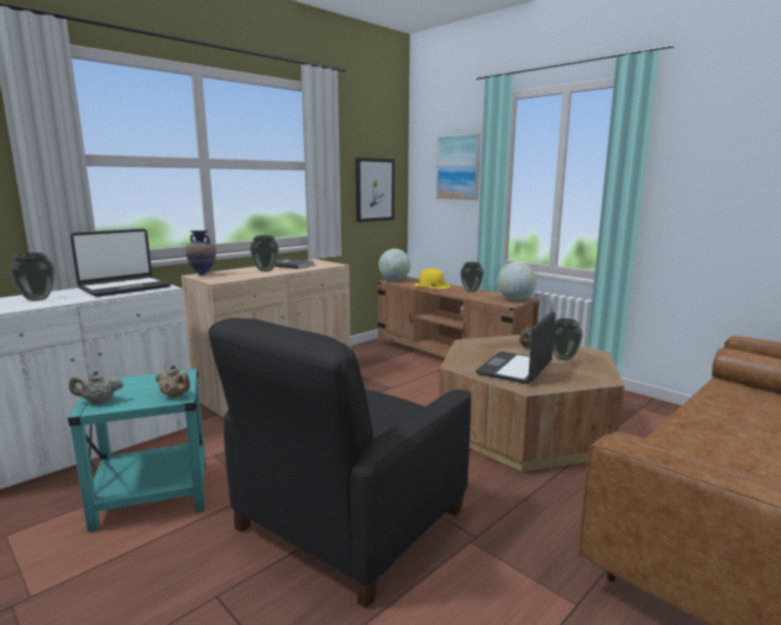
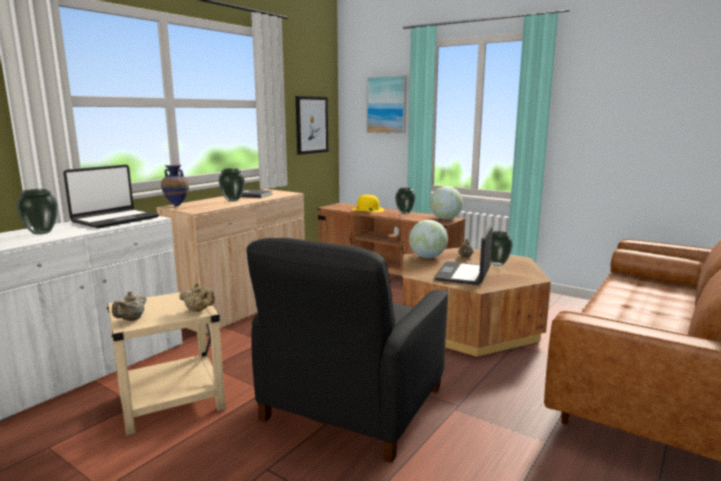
camera: 10 degrees left, 0 degrees up
turquoise side table [68,369,206,532] -> beige side table [107,290,226,436]
beige teapot [69,370,123,404] -> beige teapot turned 45 degrees counterclockwise [112,291,147,321]
globe [379,249,411,281] -> globe moved to [409,220,448,258]

